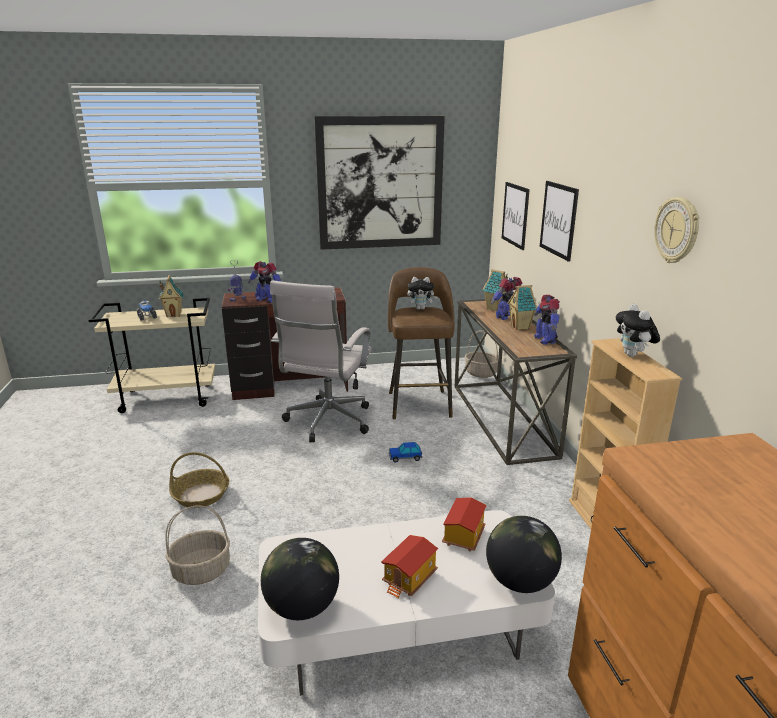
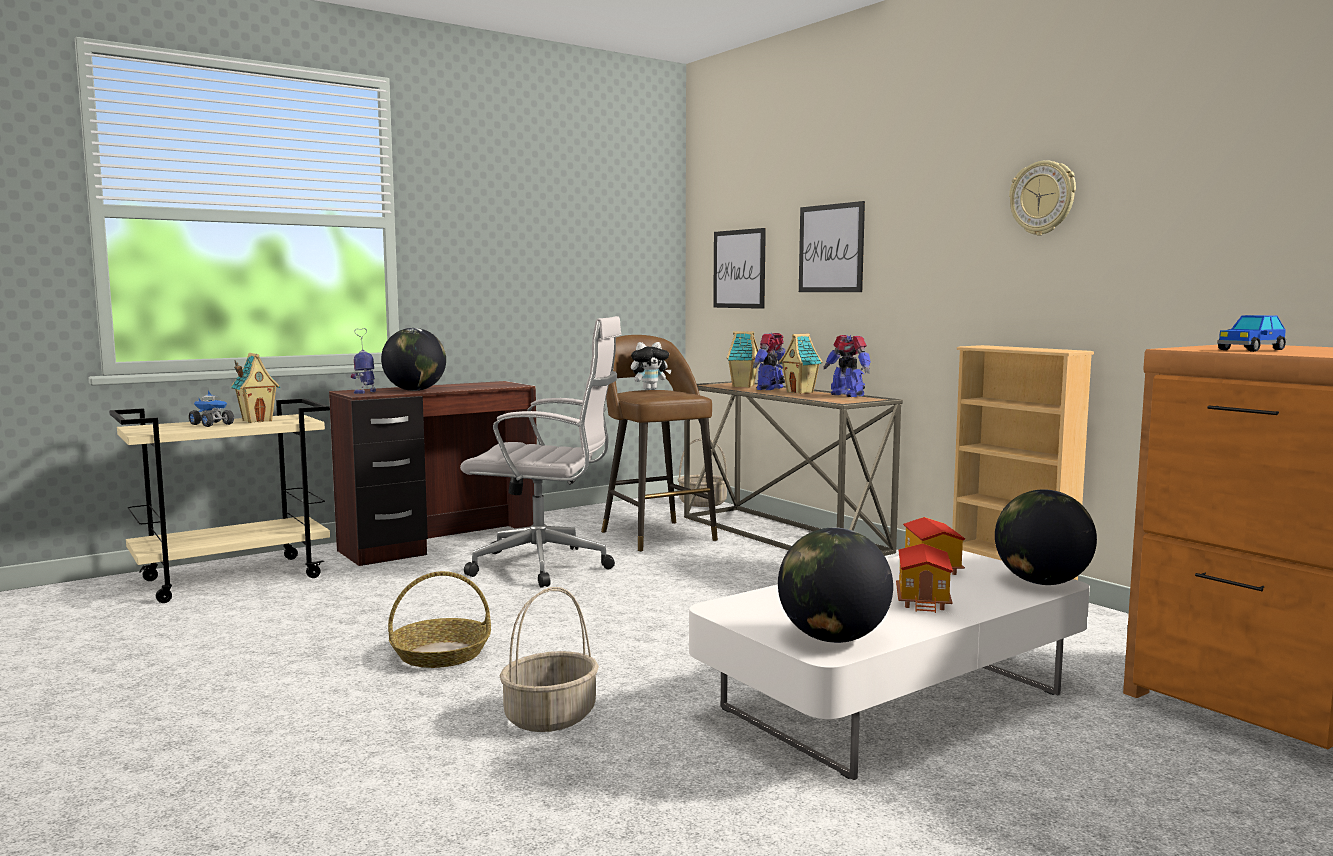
camera: 25 degrees left, 15 degrees down
toy robot [248,261,281,303] -> globe [381,328,446,391]
white office chair [270,280,371,442] -> white office chair turned 75 degrees counterclockwise [460,316,621,588]
picture [314,116,445,250] -> none
toy car [389,442,422,463] -> toy car moved to [1217,315,1286,352]
plush toy [616,304,660,357] -> none

